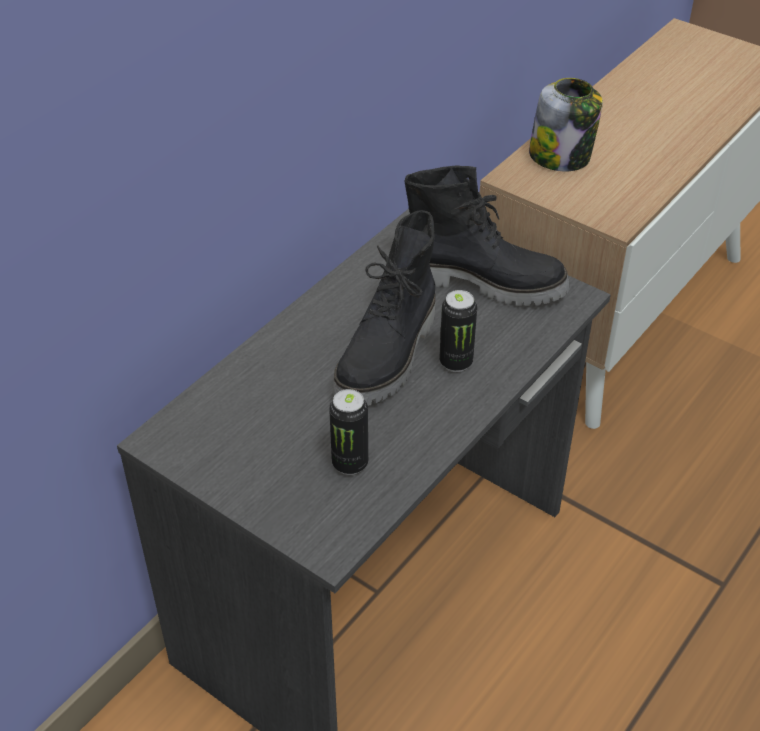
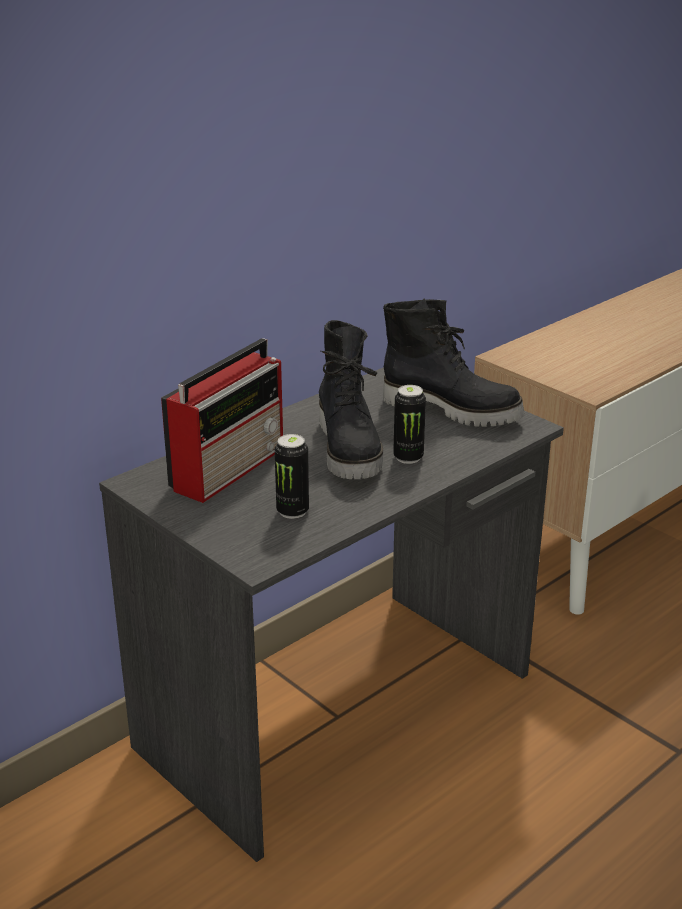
camera: 10 degrees right, 15 degrees down
black boot [333,210,436,406] -> black boot turned 45 degrees counterclockwise [319,320,383,479]
jar [529,78,603,171] -> none
none -> radio [161,338,283,503]

